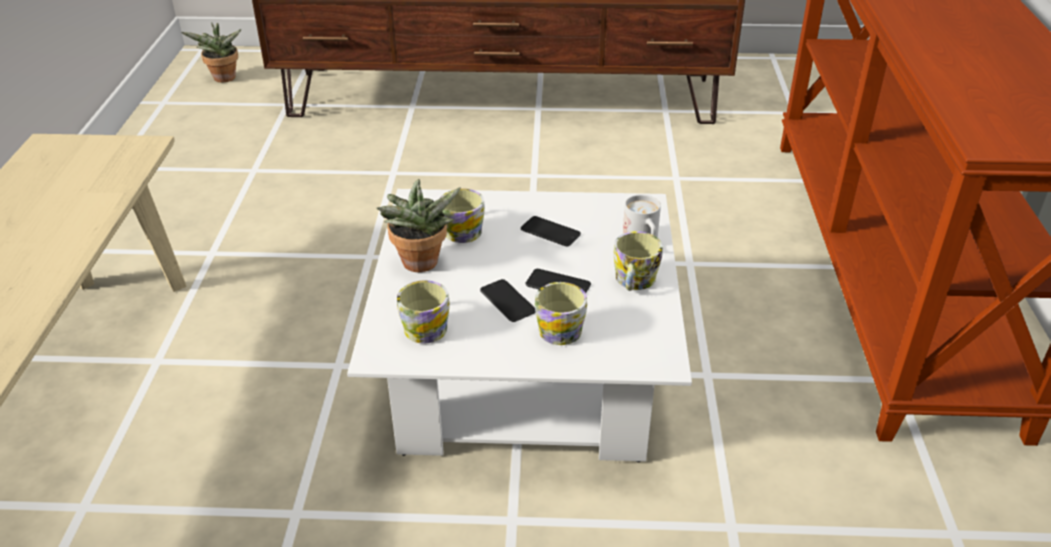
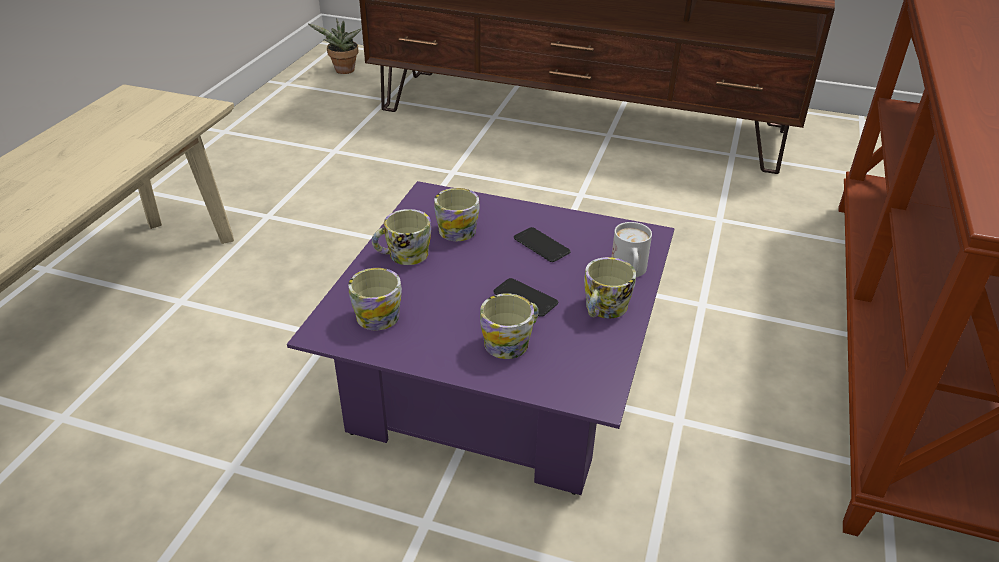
camera: 15 degrees right, 0 degrees up
white coffee table [347,189,692,463] -> purple coffee table [287,181,675,495]
potted plant [376,179,460,272] -> mug [372,209,431,265]
phone [480,279,536,322] -> none

